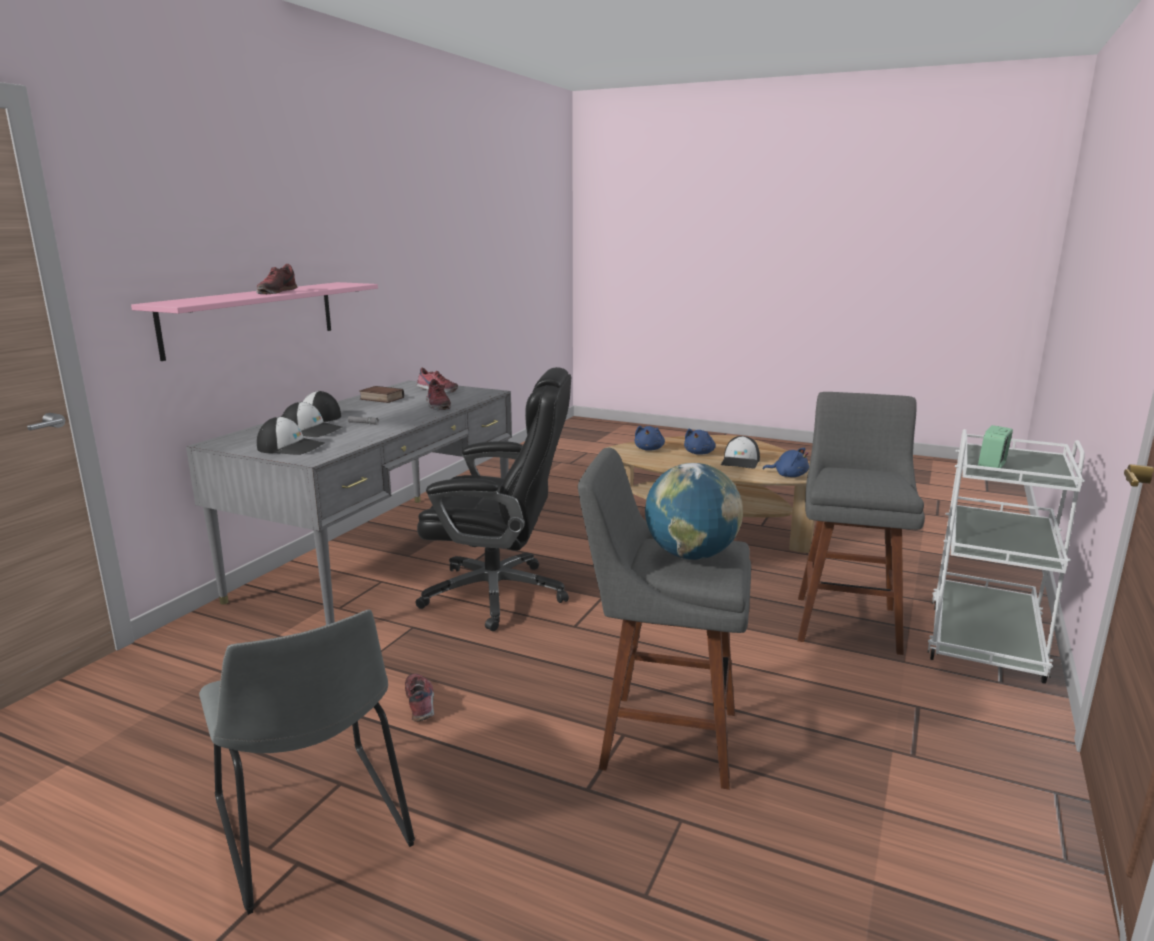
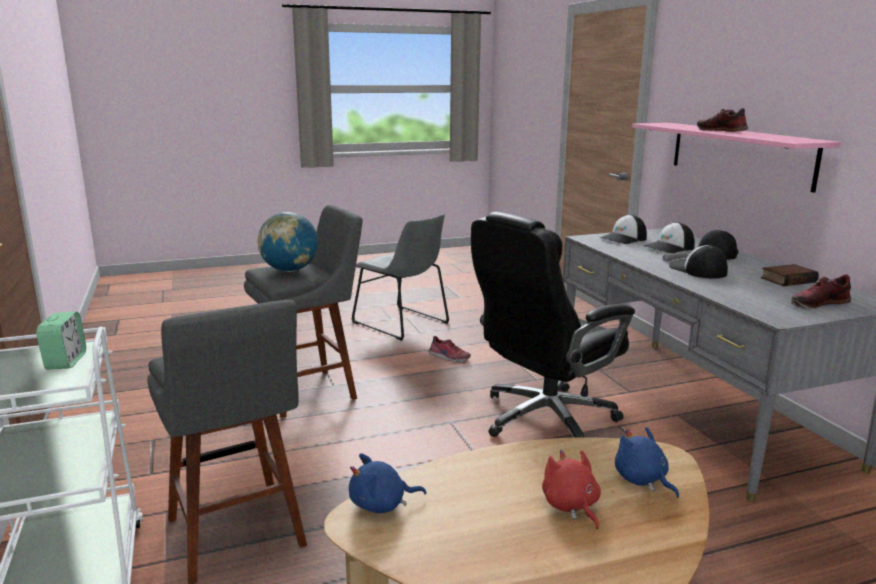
camera: 135 degrees right, 0 degrees up
grey chair [199,609,415,915] -> grey chair turned 150 degrees counterclockwise [351,214,449,341]
shoe [426,379,451,410] -> none
blue plush toy [684,429,716,455] -> red plush toy [542,450,601,529]
cap [721,436,760,469] -> cap moved to [669,245,728,279]

